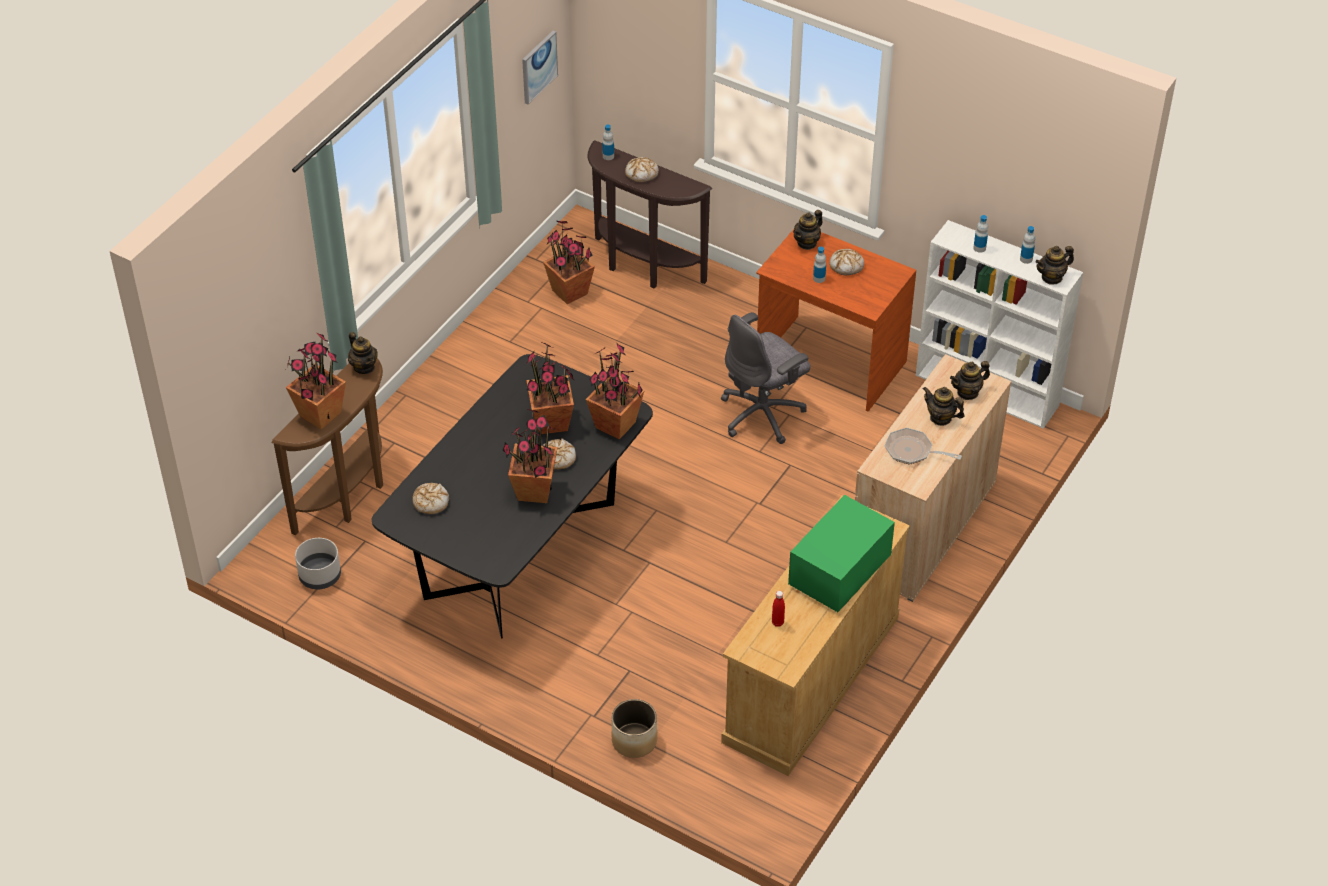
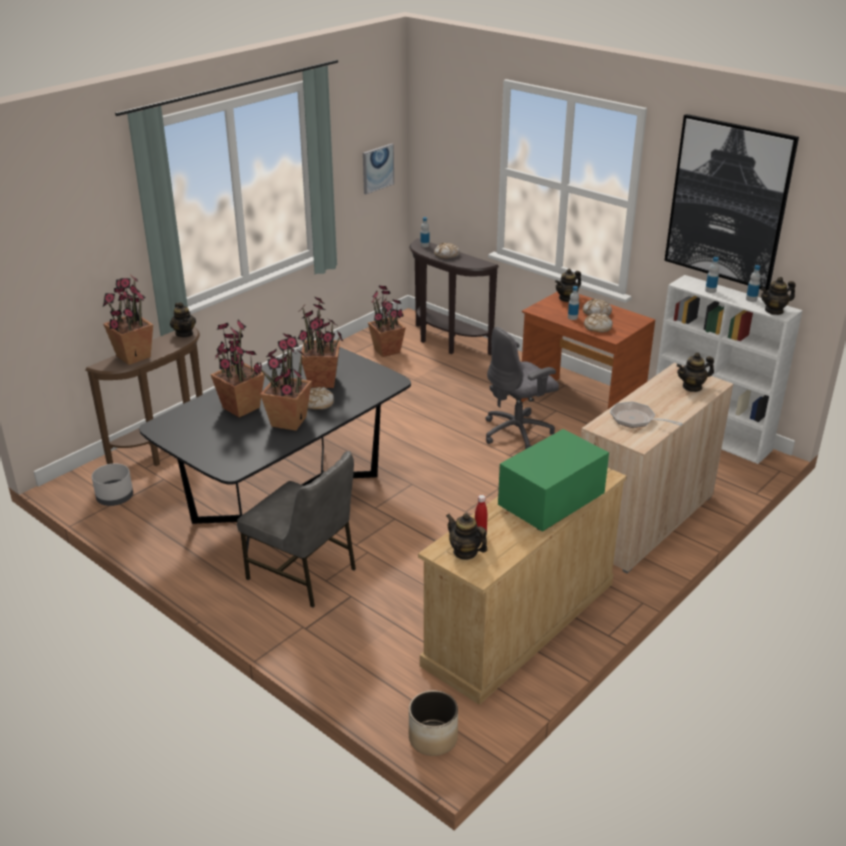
camera: 10 degrees right, 15 degrees down
bread [412,482,449,514] -> bread moved to [584,313,613,333]
potted plant [586,342,644,440] -> potted plant moved to [210,320,265,417]
planter [612,699,657,758] -> planter moved to [409,690,458,756]
teapot [923,387,965,426] -> teapot moved to [446,513,488,560]
none -> grey chair [237,451,356,608]
none -> picture [664,114,799,291]

